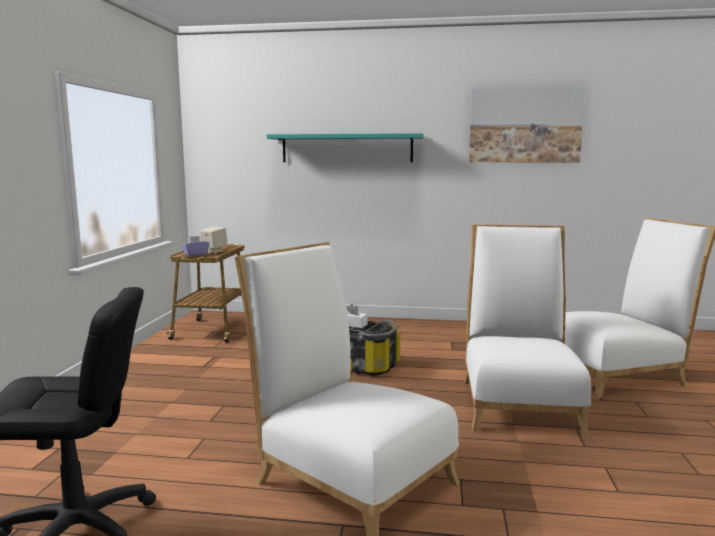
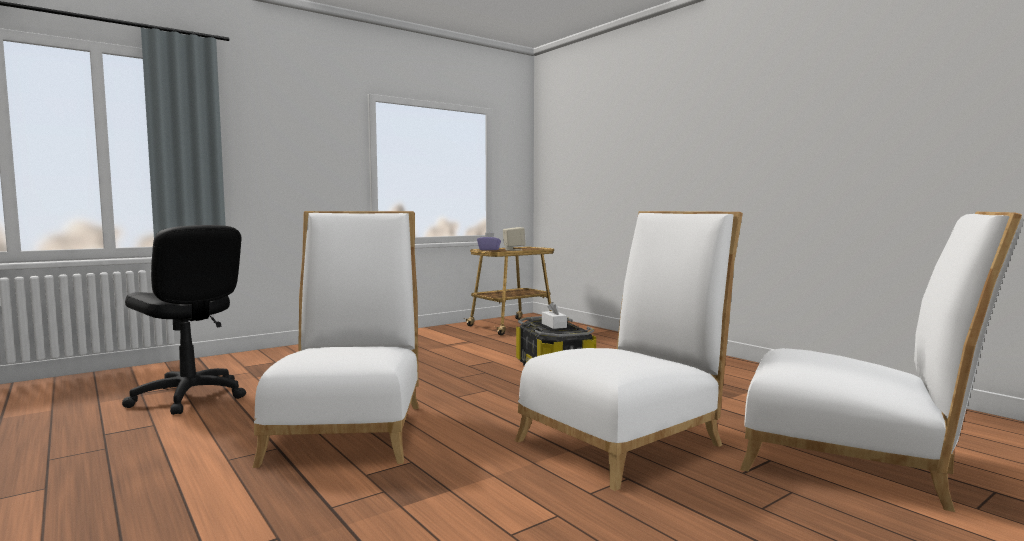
camera: 45 degrees right, 5 degrees down
turquoise shelf [267,133,424,162] -> none
picture [469,87,585,162] -> none

